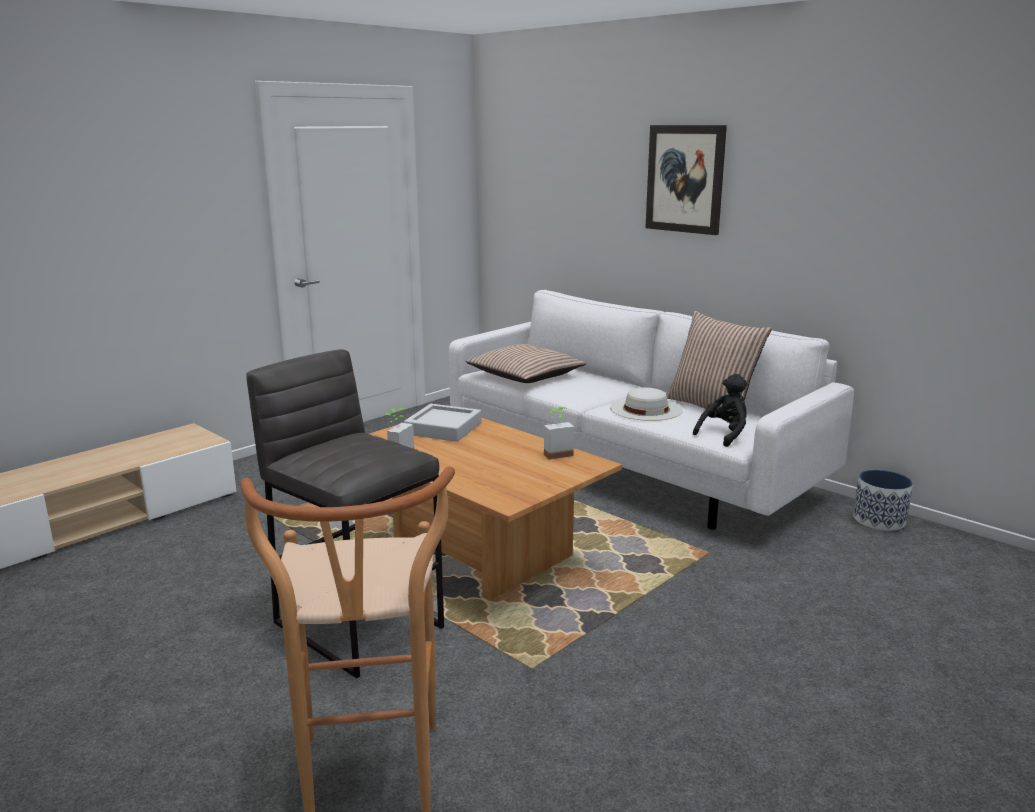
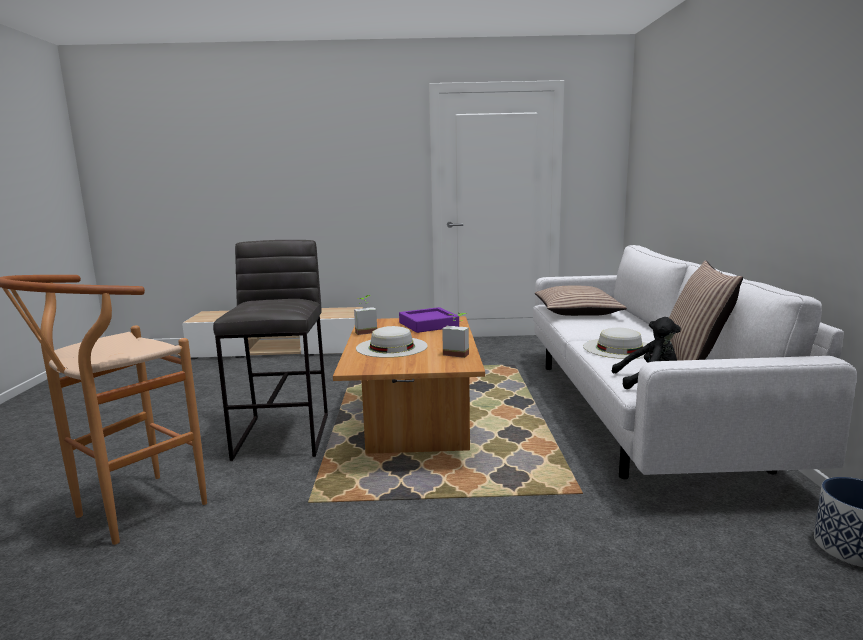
camera: 45 degrees right, 5 degrees down
grey tray [404,404,481,442] -> purple tray [399,307,459,333]
picture [645,125,727,235] -> none
none -> white hat [356,326,428,358]

